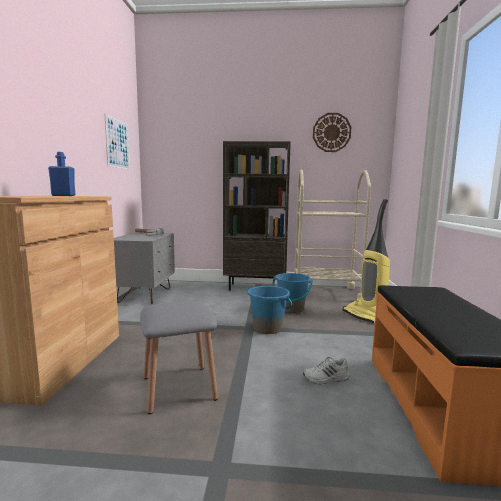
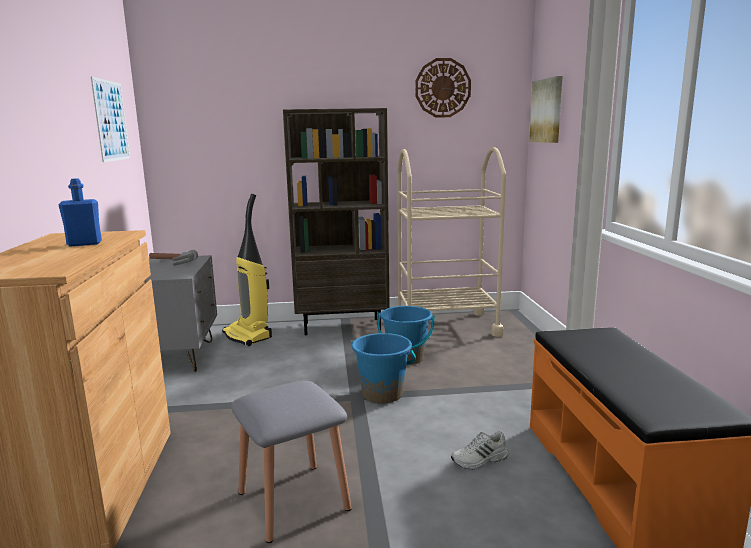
camera: 10 degrees left, 5 degrees up
vacuum cleaner [342,199,390,323] -> vacuum cleaner moved to [222,194,272,346]
none -> picture [529,76,563,143]

